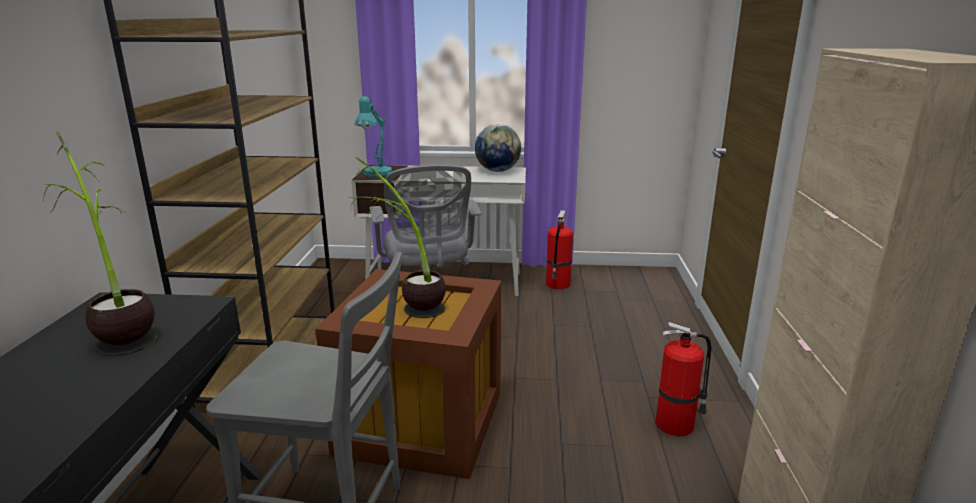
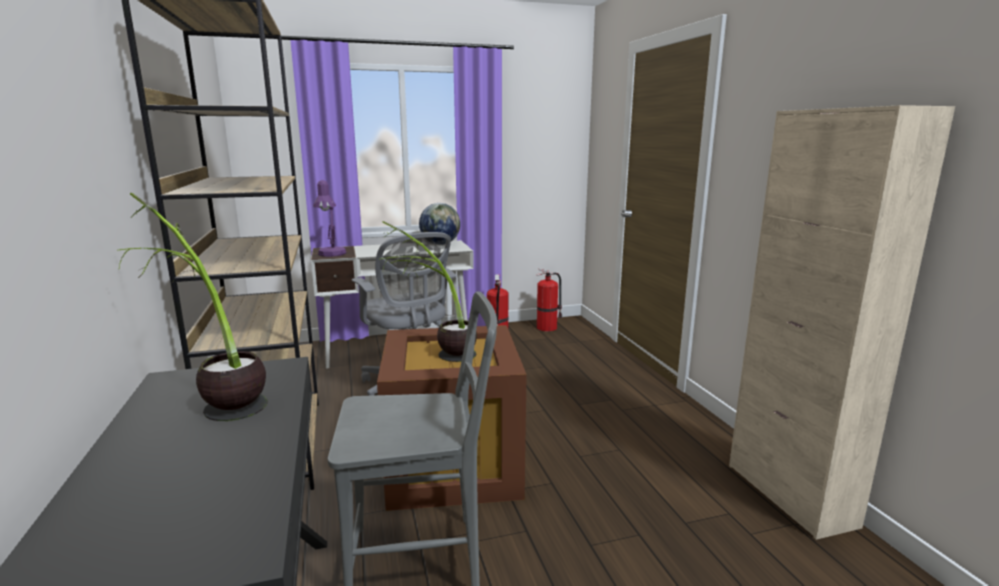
camera: 20 degrees left, 5 degrees down
turquoise table lamp [355,96,392,177] -> purple table lamp [313,180,346,257]
fire extinguisher [655,322,712,436] -> fire extinguisher moved to [537,269,562,331]

